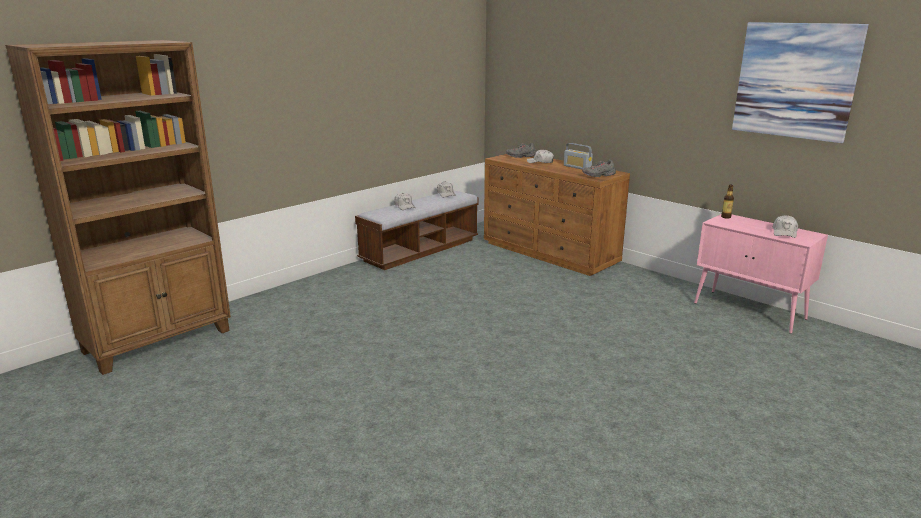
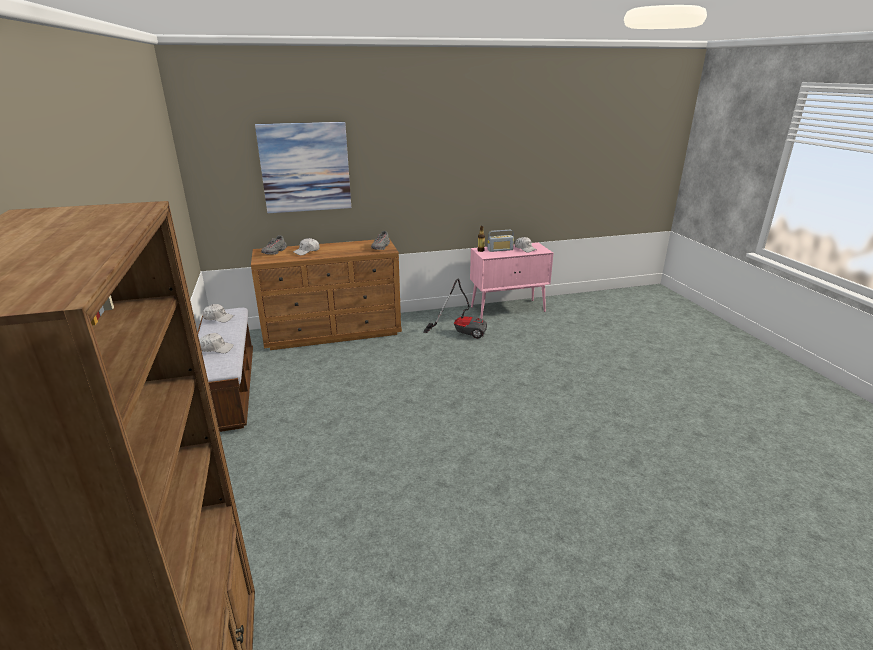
camera: 60 degrees left, 5 degrees up
radio [564,143,593,169] -> radio moved to [487,230,514,252]
picture [732,22,869,143] -> picture moved to [255,122,351,213]
none -> vacuum cleaner [423,278,487,339]

